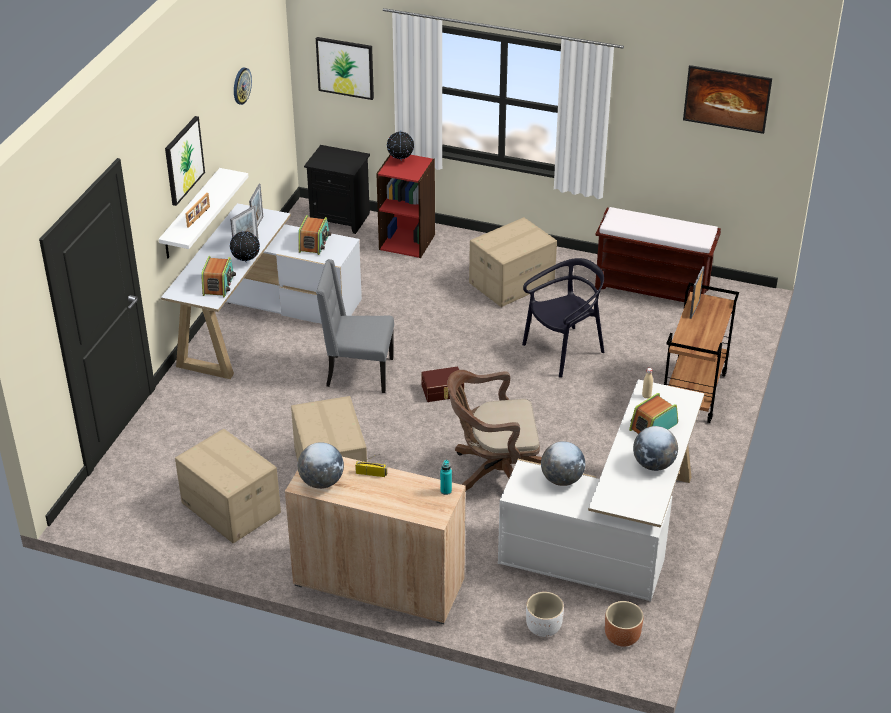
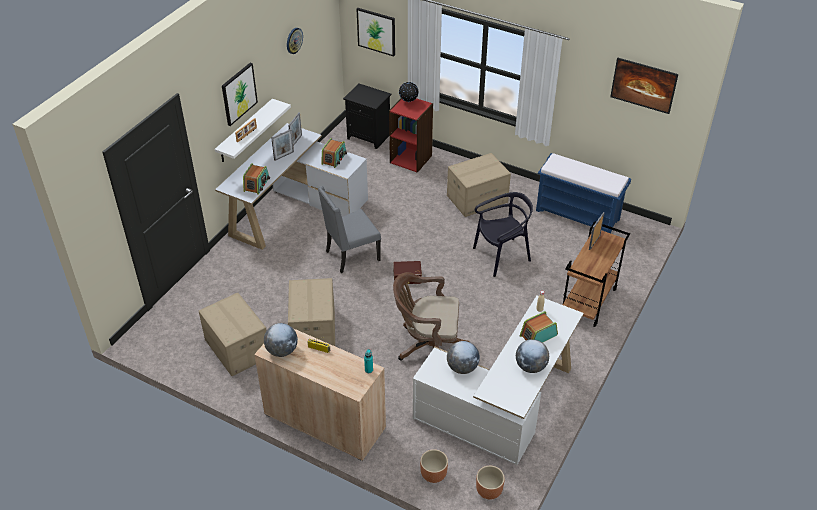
camera: 10 degrees right, 5 degrees up
globe [230,230,260,263] -> none
grey chair [316,259,394,393] -> grey chair turned 45 degrees counterclockwise [318,186,381,273]
white planter [526,592,564,637] -> brown planter [420,449,448,483]
brown bench [595,207,721,302] -> blue bench [536,153,631,233]

